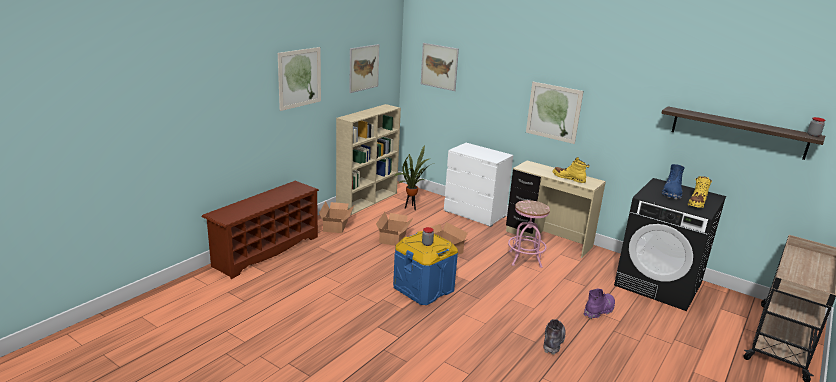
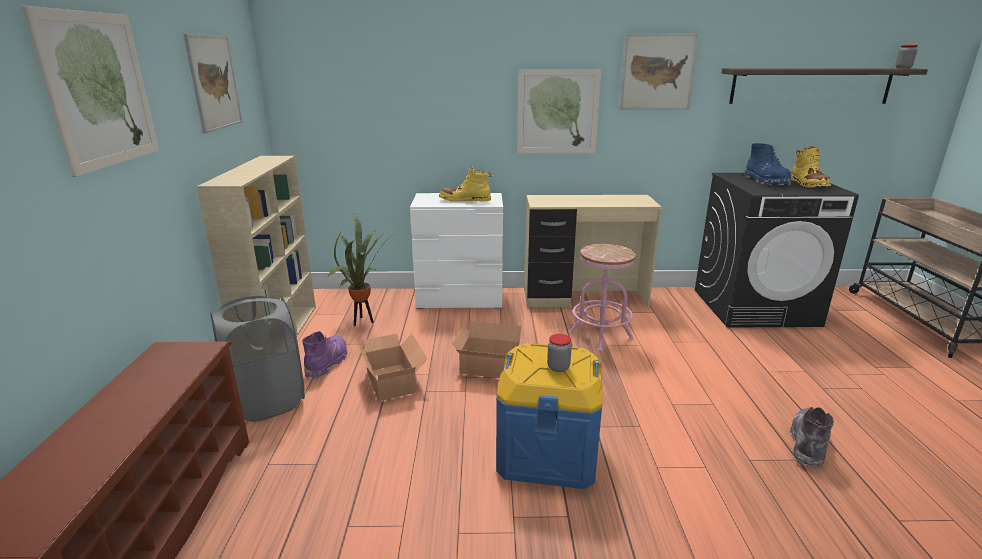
camera: 35 degrees left, 0 degrees up
cardboard box [319,201,354,233] -> grey laundry basket [210,295,305,422]
picture [421,43,459,91] -> picture moved to [619,33,699,110]
grey boot [543,319,566,355] -> grey boot turned 45 degrees clockwise [790,407,834,469]
yellow boot [552,157,590,183] -> yellow boot moved to [439,166,493,202]
purple boot [584,289,615,319] -> purple boot moved to [302,331,347,379]

